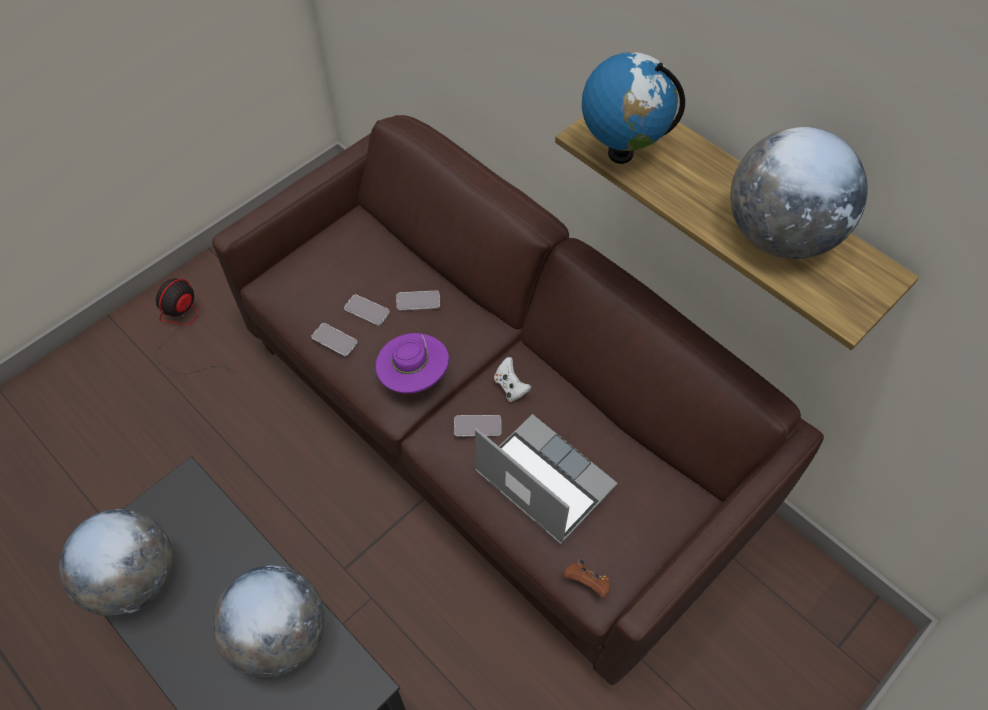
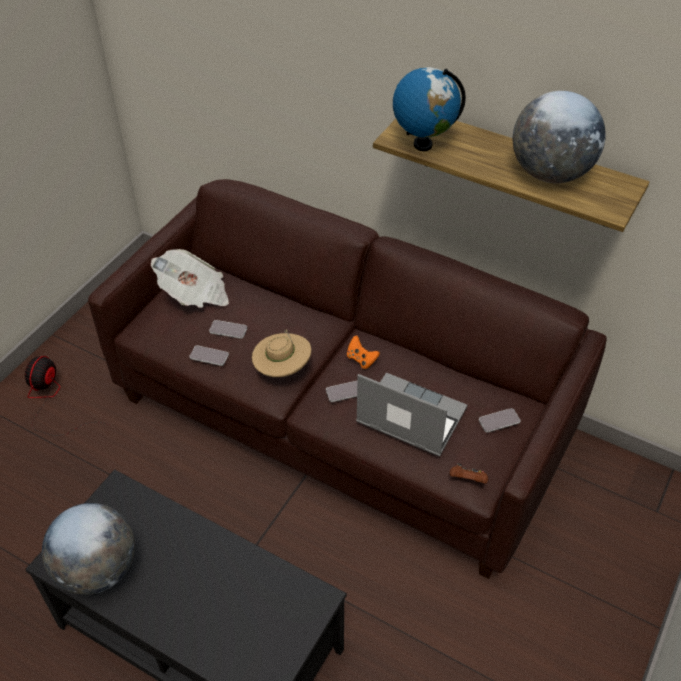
camera: 15 degrees left, 10 degrees down
globe [213,565,325,679] -> none
purple hat [376,333,449,394] -> beige hat [252,330,311,377]
phone [397,291,440,311] -> phone moved to [479,408,520,433]
white game controller [494,357,532,402] -> orange game controller [347,335,380,369]
none -> newspaper [151,249,229,308]

